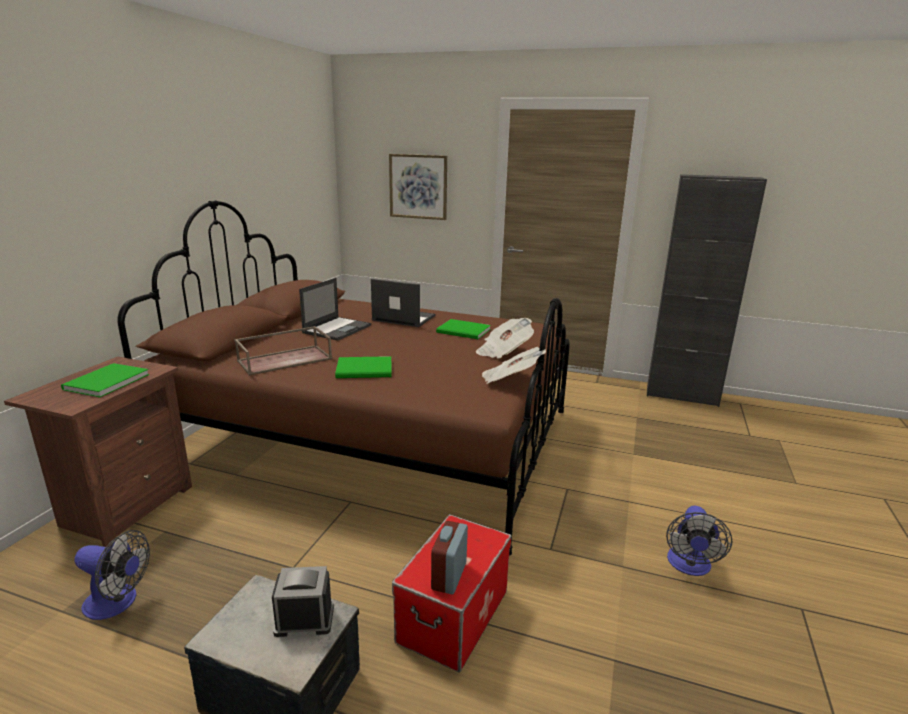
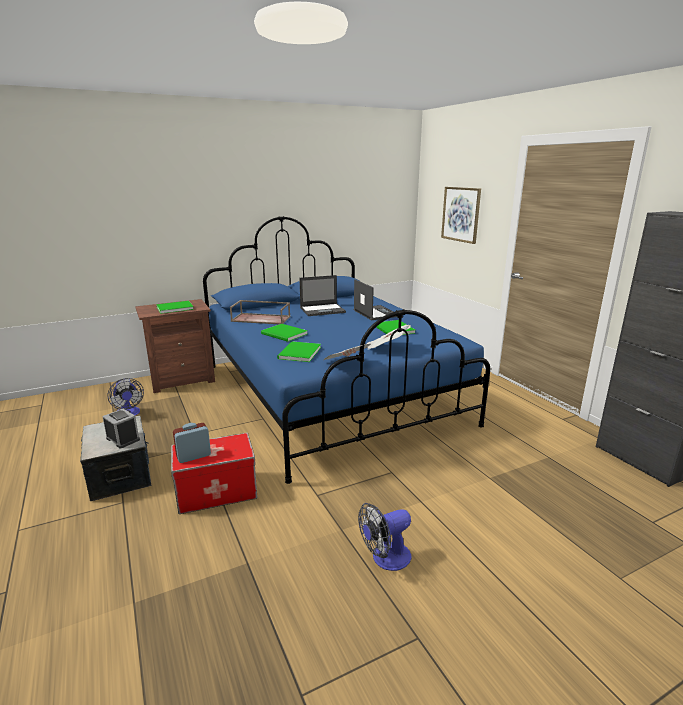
camera: 45 degrees right, 0 degrees up
brown bed [117,200,570,556] -> blue bed [203,216,490,484]
none -> green book [277,341,321,362]

